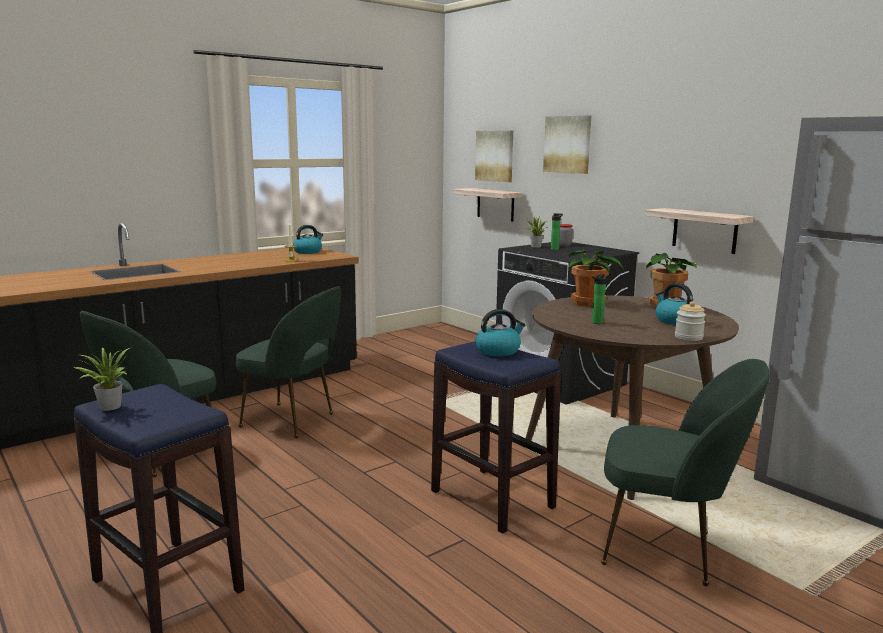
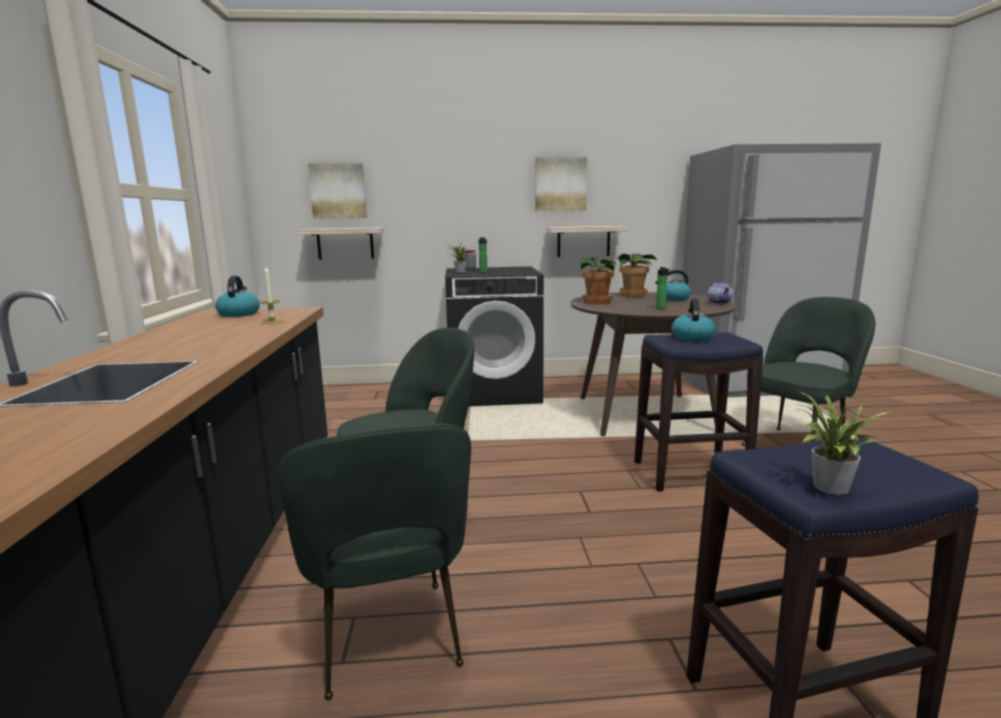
camera: 55 degrees left, 0 degrees up
picture [543,115,591,174] -> picture moved to [535,157,587,211]
jar [675,301,706,341] -> teapot [708,280,733,304]

